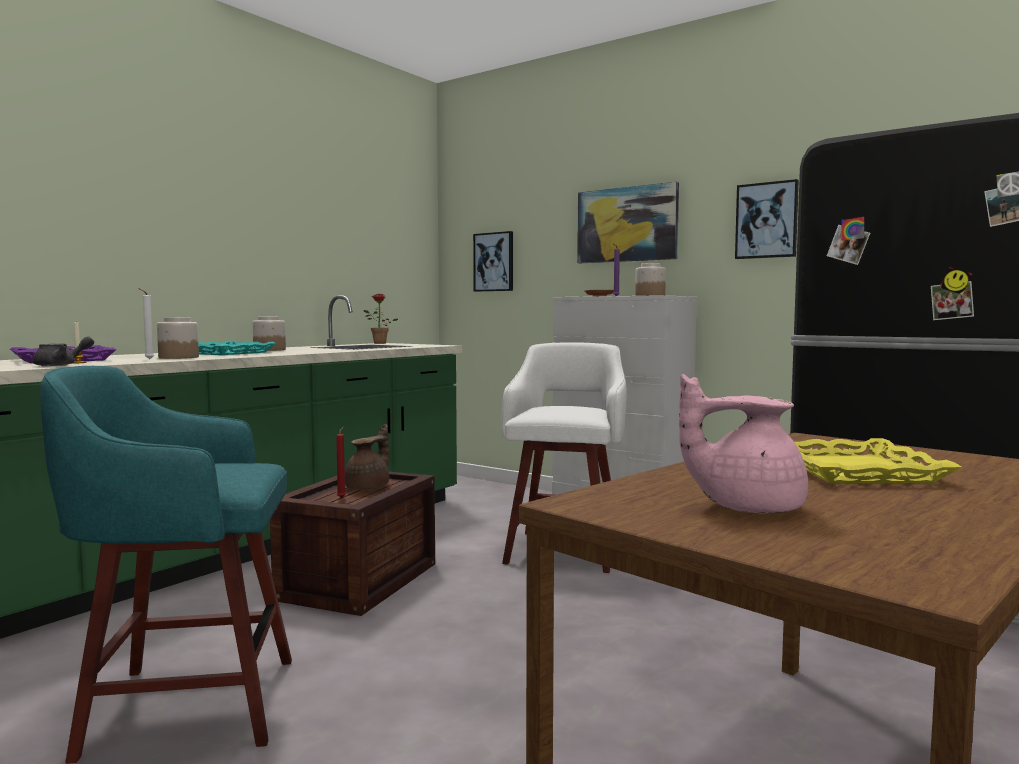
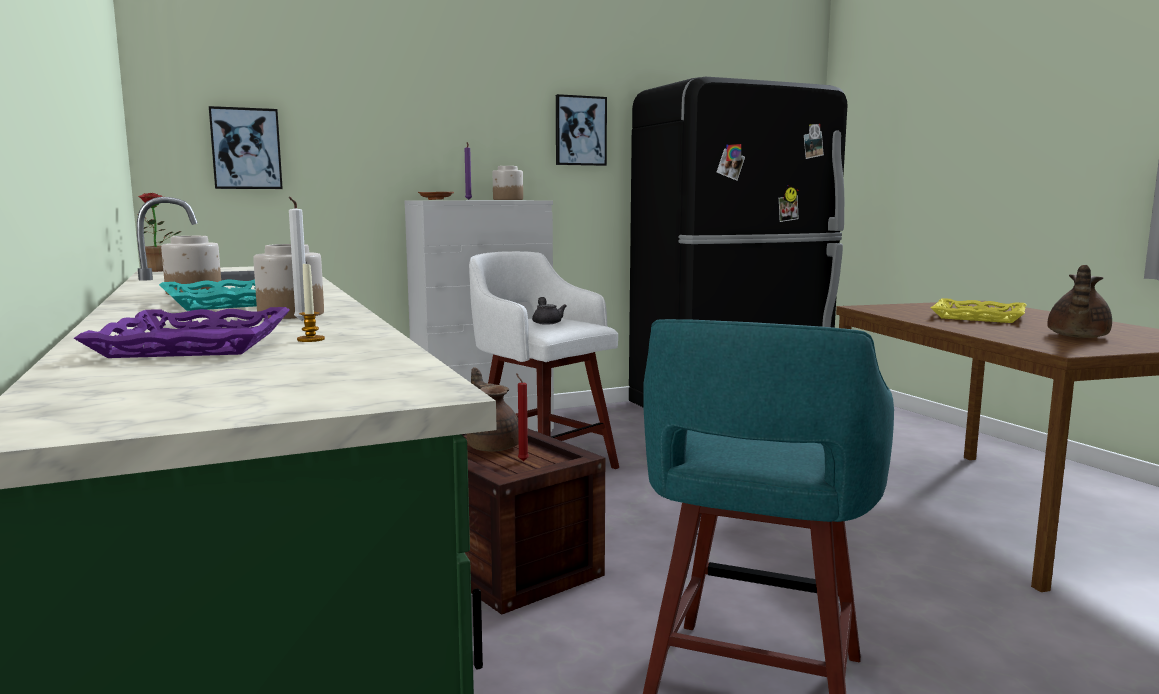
camera: 60 degrees left, 5 degrees up
grey teapot [33,336,94,366] -> grey teapot moved to [532,297,566,325]
picture [577,182,679,263] -> none
pink teapot [679,374,808,514] -> brown teapot [1047,265,1112,338]

